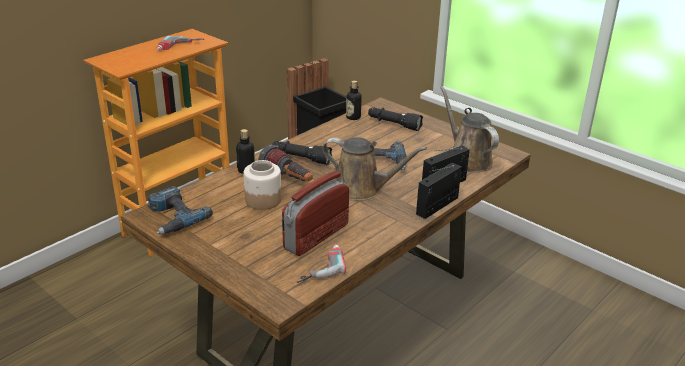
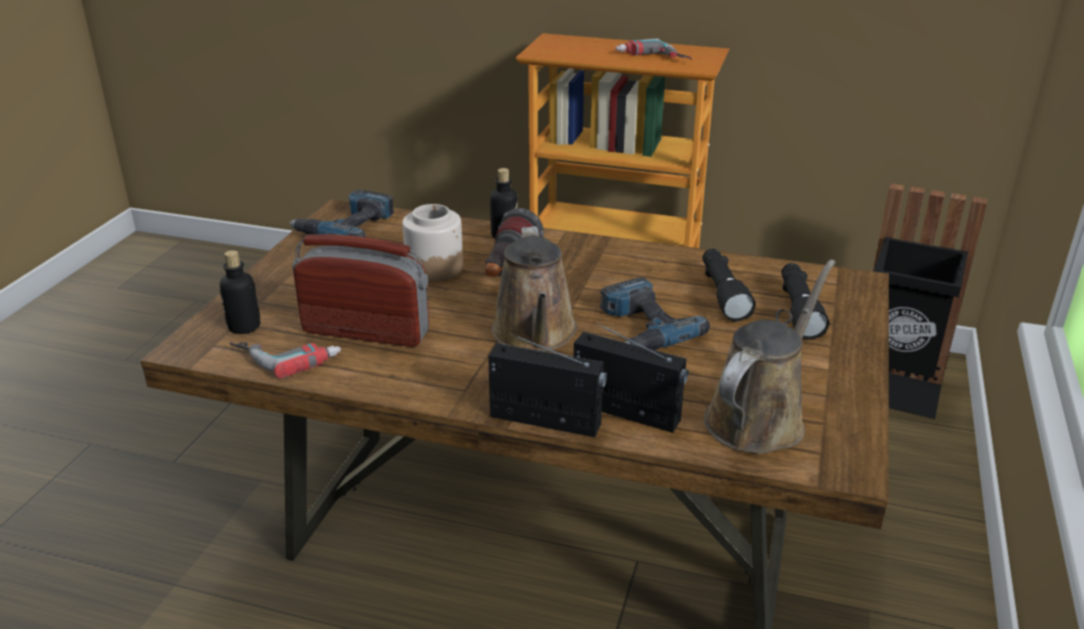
camera: 65 degrees right, 0 degrees up
black flashlight [273,141,332,165] -> black flashlight moved to [702,249,756,322]
bottle [346,80,362,120] -> bottle moved to [220,250,260,334]

